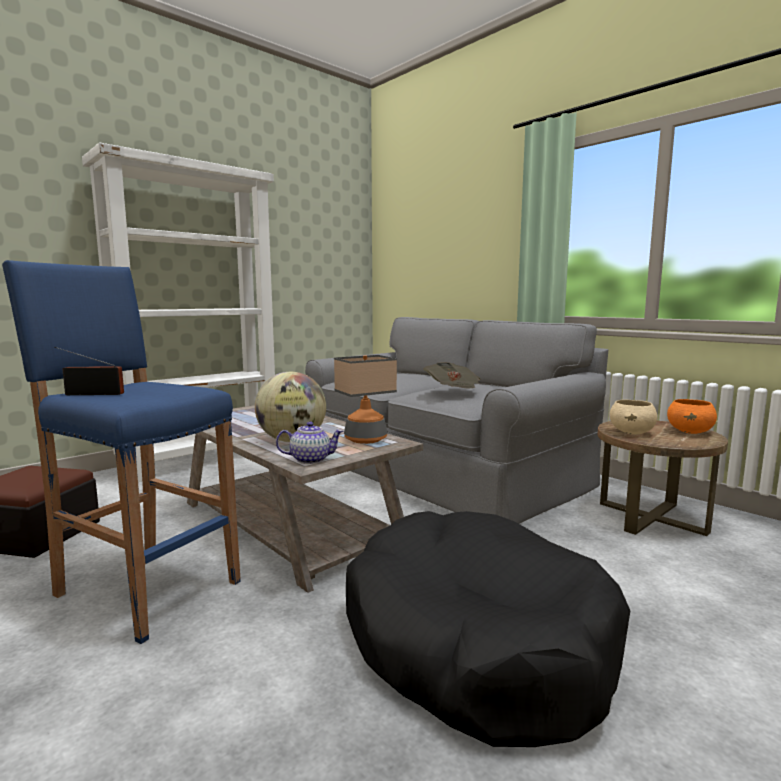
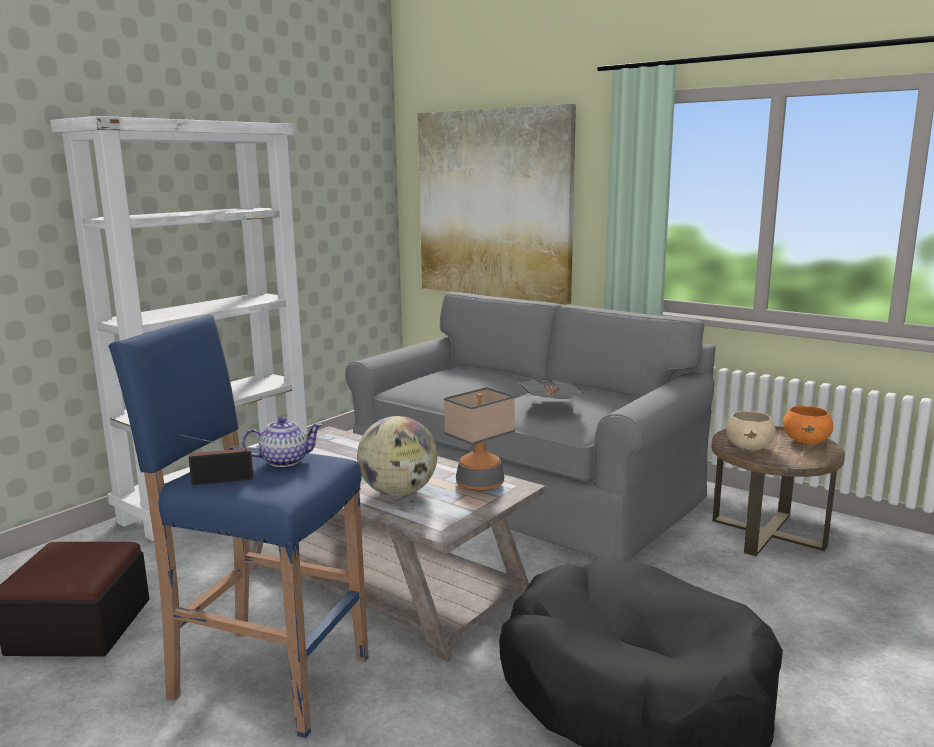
camera: 10 degrees left, 5 degrees up
teapot [276,422,343,464] -> teapot moved to [242,417,322,467]
none -> picture [418,104,576,305]

